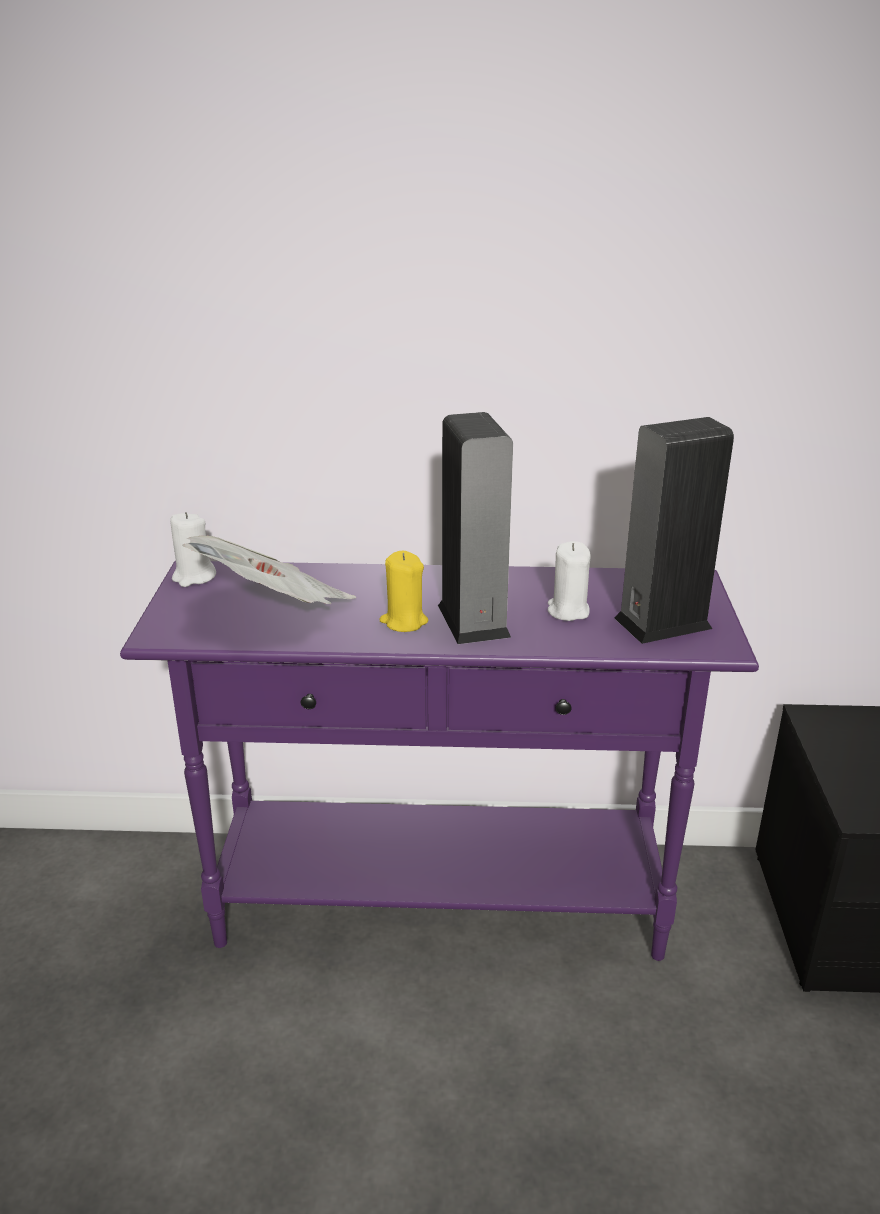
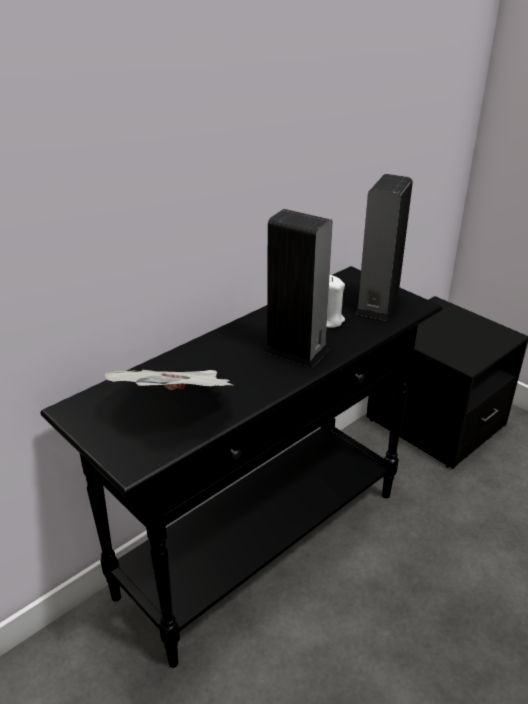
camera: 45 degrees left, 5 degrees up
purple console table [120,561,759,961] -> black console table [40,266,442,668]
white candle [170,512,216,587] -> none
yellow candle [379,551,429,632] -> none

